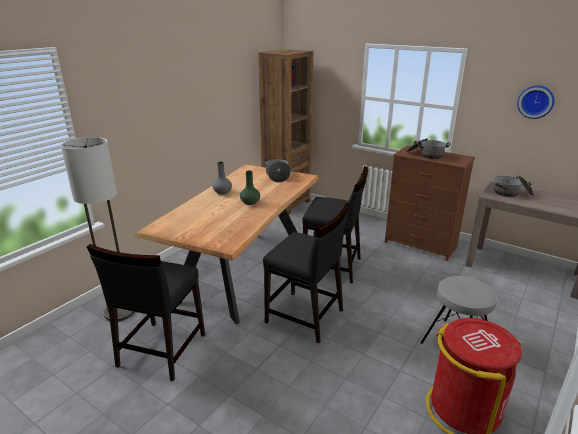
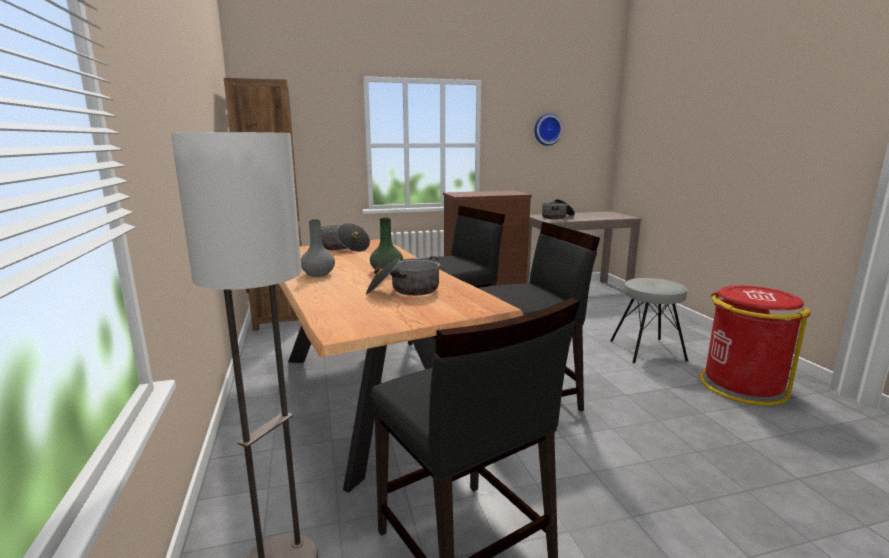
camera: 50 degrees left, 10 degrees down
cooking pot [407,139,450,159] -> cooking pot moved to [366,256,440,296]

